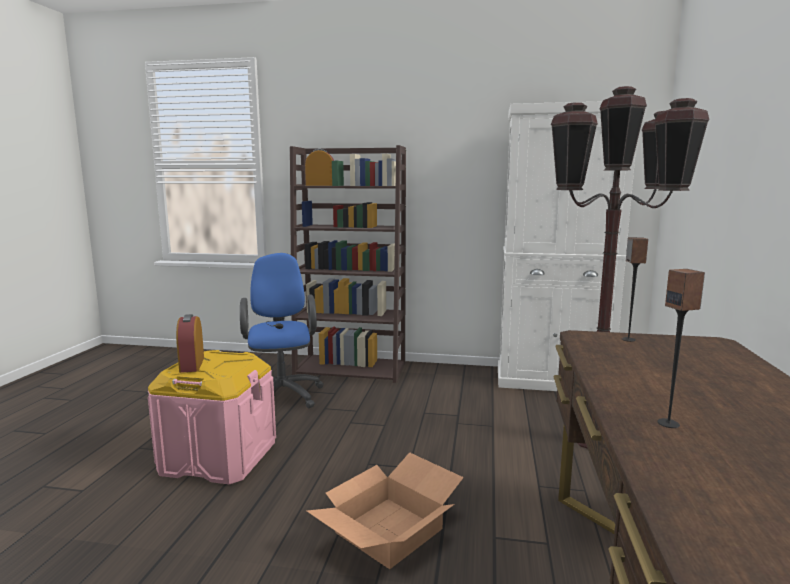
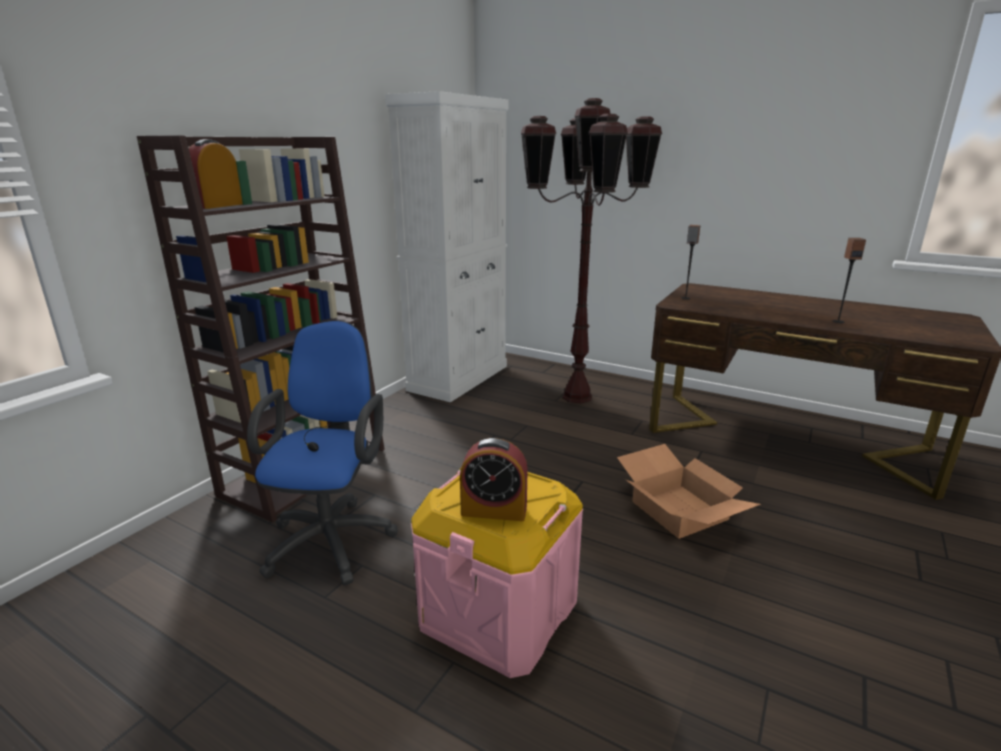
camera: 70 degrees left, 10 degrees up
blue office chair [240,253,324,408] -> blue office chair turned 90 degrees clockwise [247,321,398,585]

